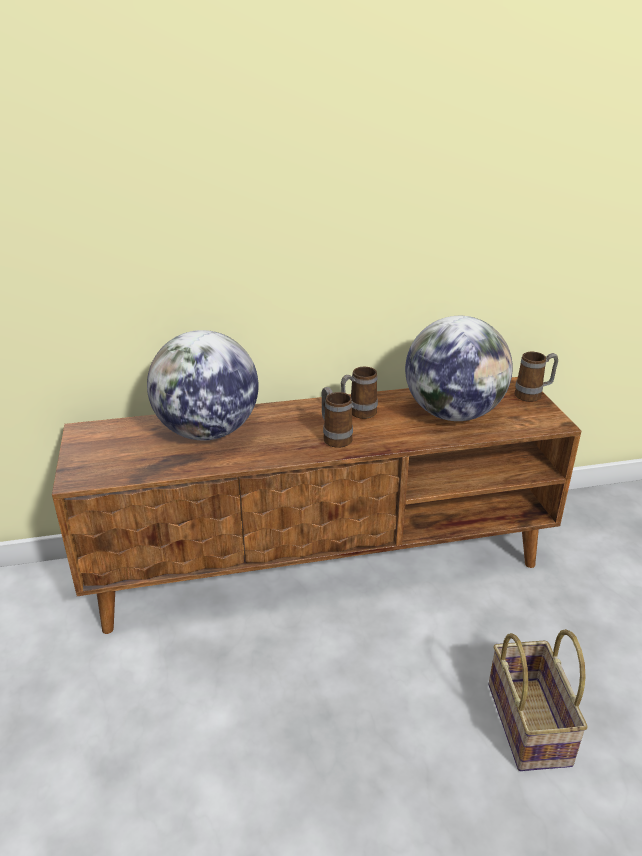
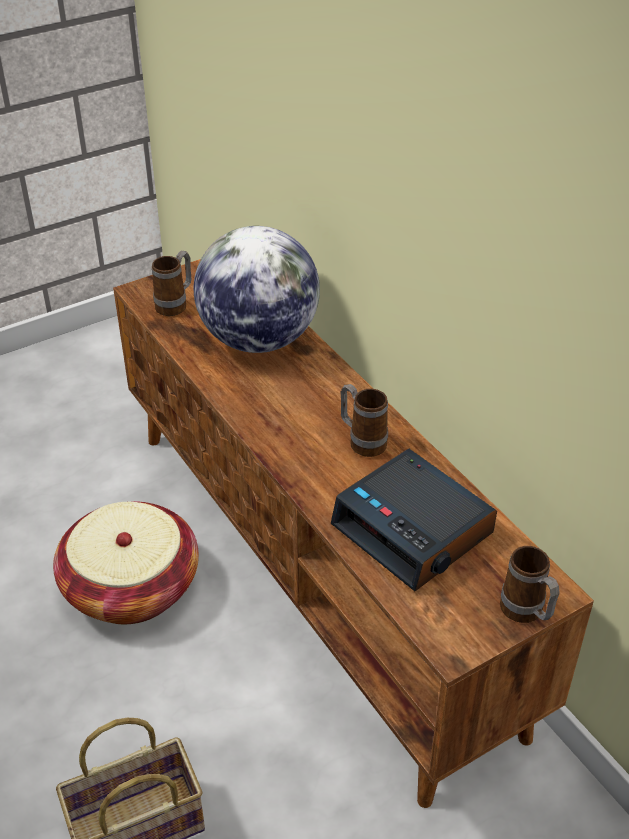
camera: 70 degrees right, 10 degrees up
mug [321,387,353,448] -> mug moved to [152,251,191,316]
globe [405,316,513,421] -> alarm clock [331,449,497,591]
none -> basket [53,501,199,624]

